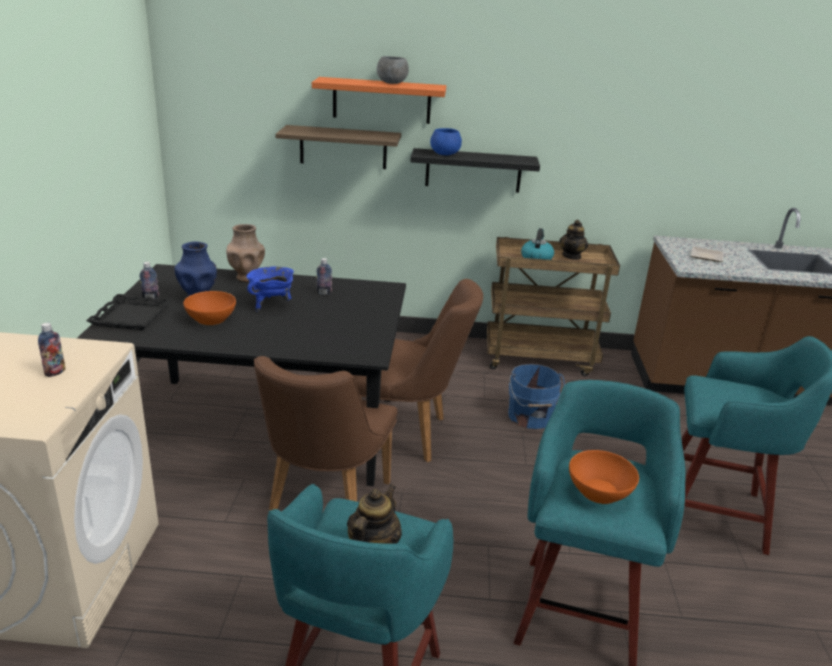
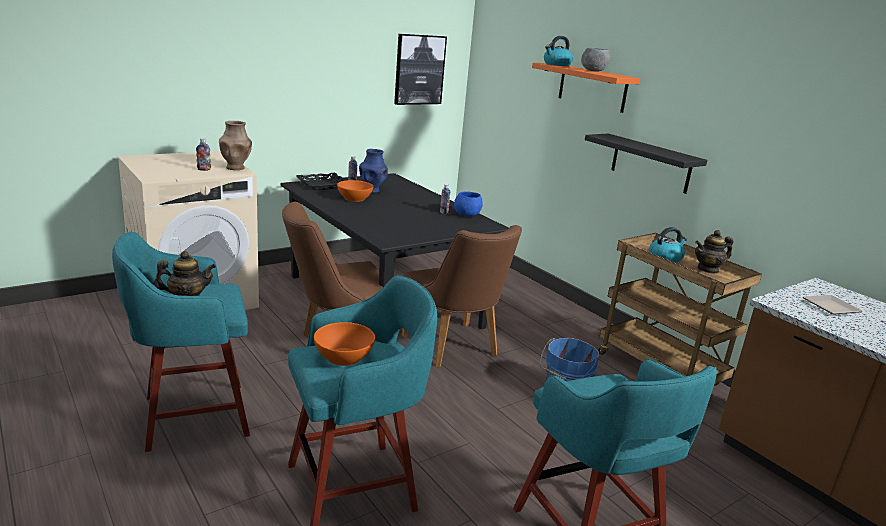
camera: 50 degrees right, 5 degrees down
brown vase [226,224,265,282] -> brown vase moved to [219,121,252,170]
blue cooking pot [246,267,294,312] -> none
shelf [275,125,401,169] -> none
blue bowl [430,128,462,155] -> blue bowl moved to [454,191,483,216]
none -> picture [394,34,447,105]
none -> kettle [544,36,573,66]

